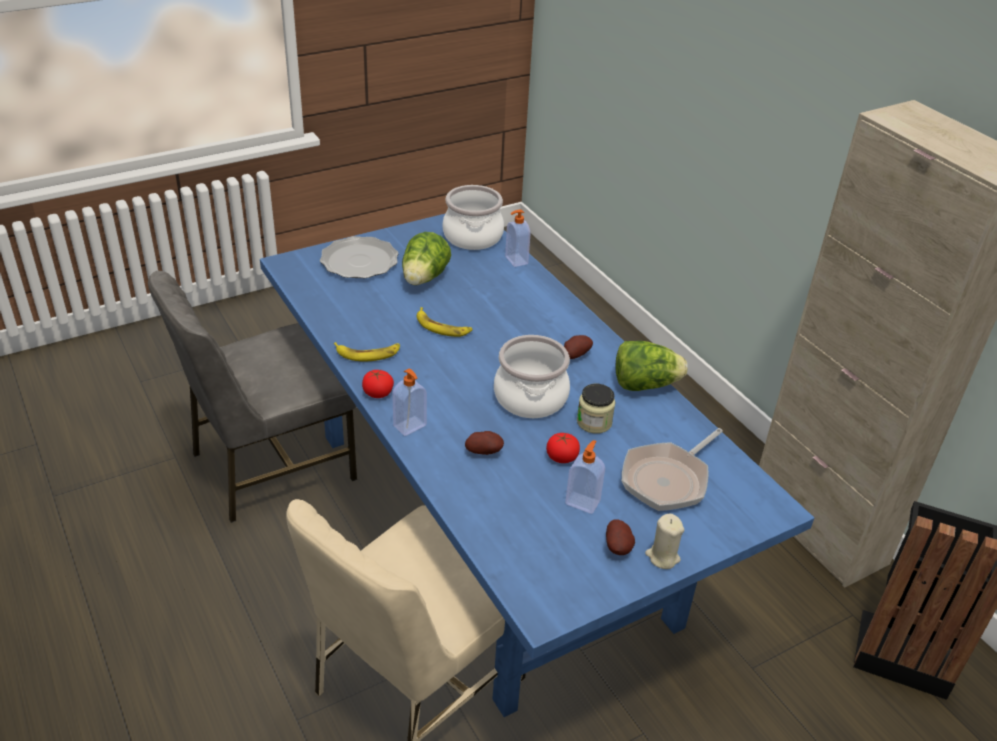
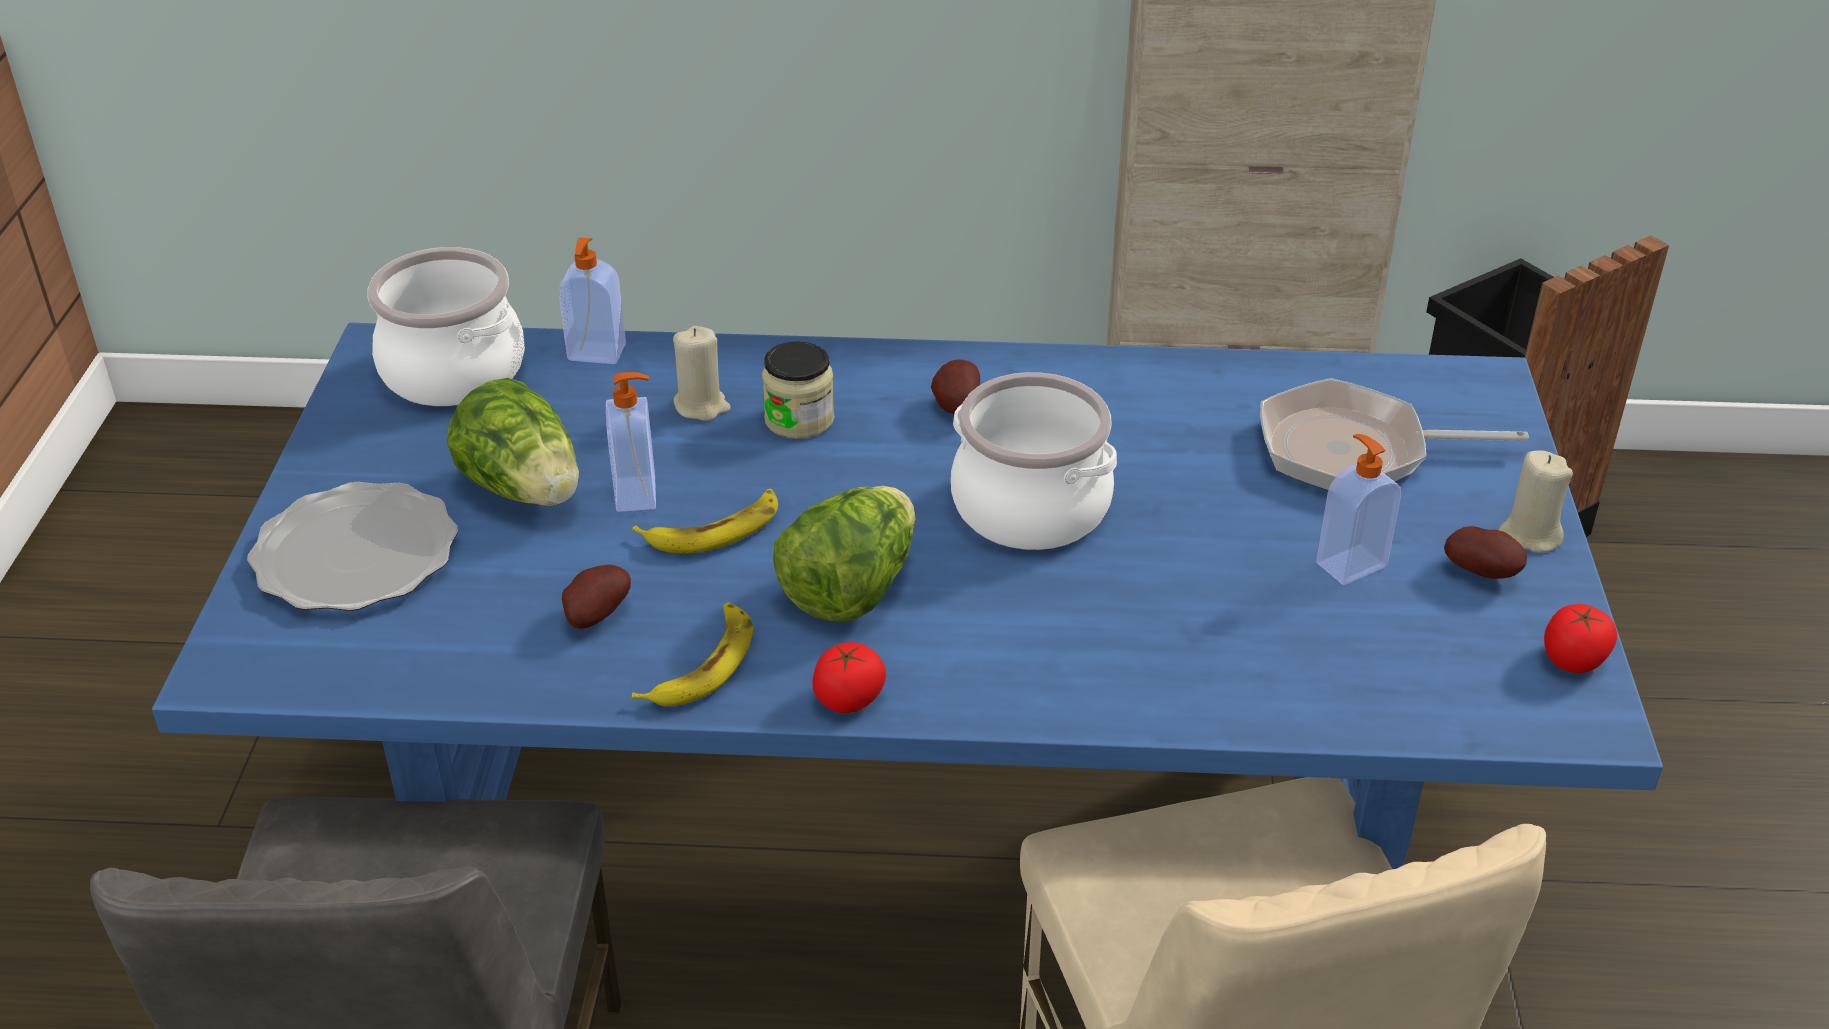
camera: 55 degrees left, 0 degrees up
soap dispenser [392,368,427,436] -> soap dispenser moved to [606,372,656,512]
potato [465,431,504,455] -> potato moved to [562,565,631,629]
tomato [546,433,580,463] -> tomato moved to [1544,604,1617,673]
jar [577,384,616,434] -> jar moved to [762,341,834,439]
lettuce [616,341,688,391] -> lettuce moved to [773,486,916,623]
frying pan [622,428,723,511] -> frying pan turned 105 degrees clockwise [1260,378,1529,490]
none -> beige candle [673,326,731,421]

